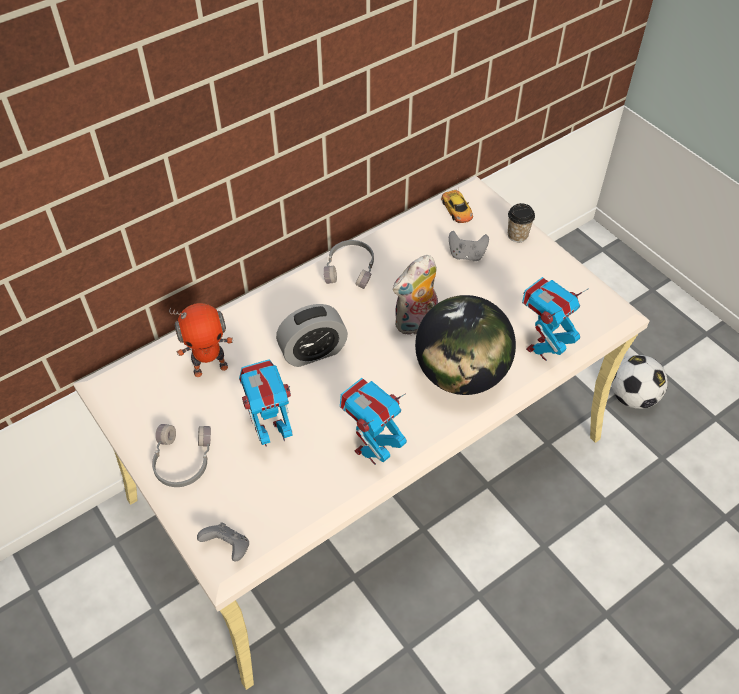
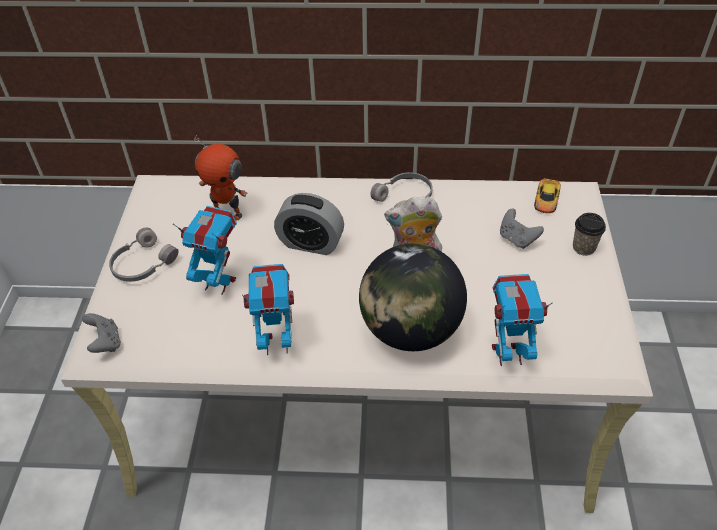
camera: 40 degrees right, 5 degrees down
football [611,355,668,409] -> none

